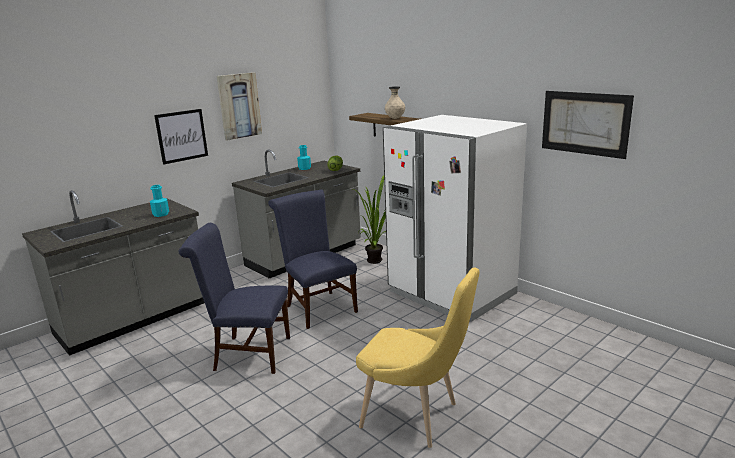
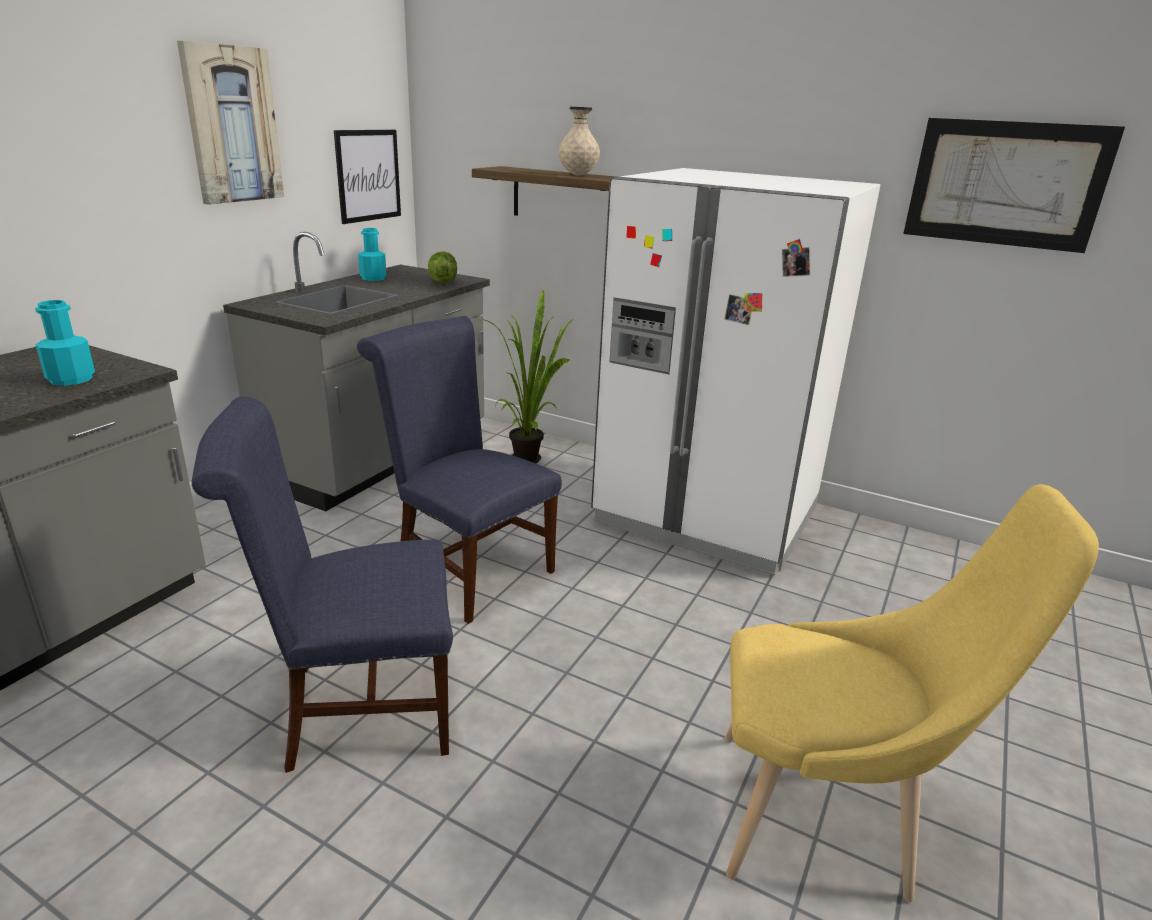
camera: 20 degrees left, 5 degrees up
picture [154,109,208,165] -> picture moved to [334,130,401,224]

